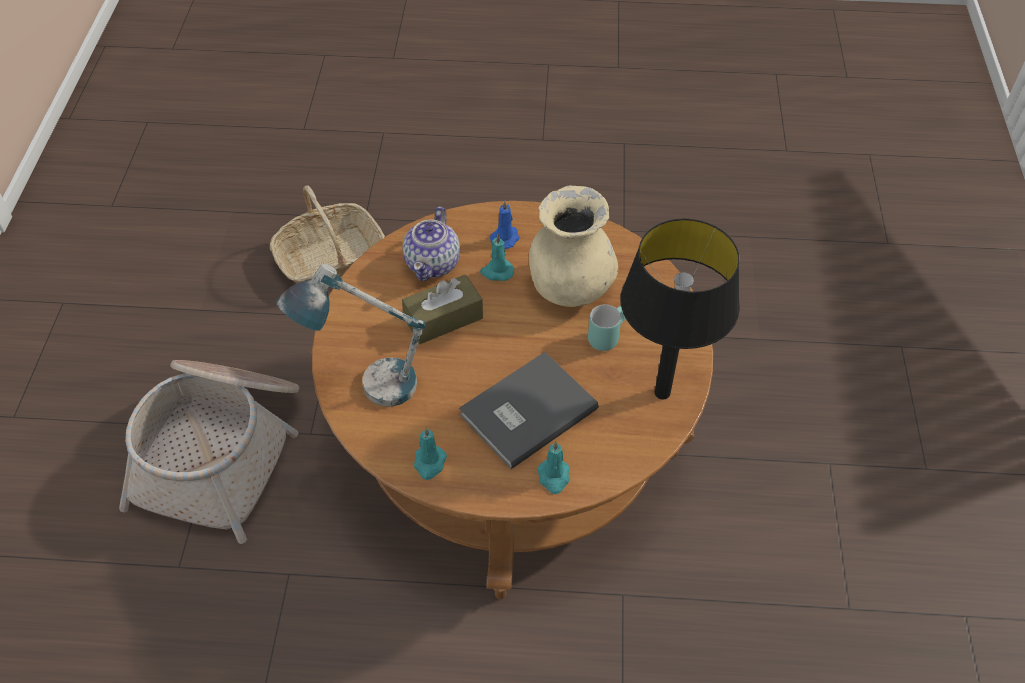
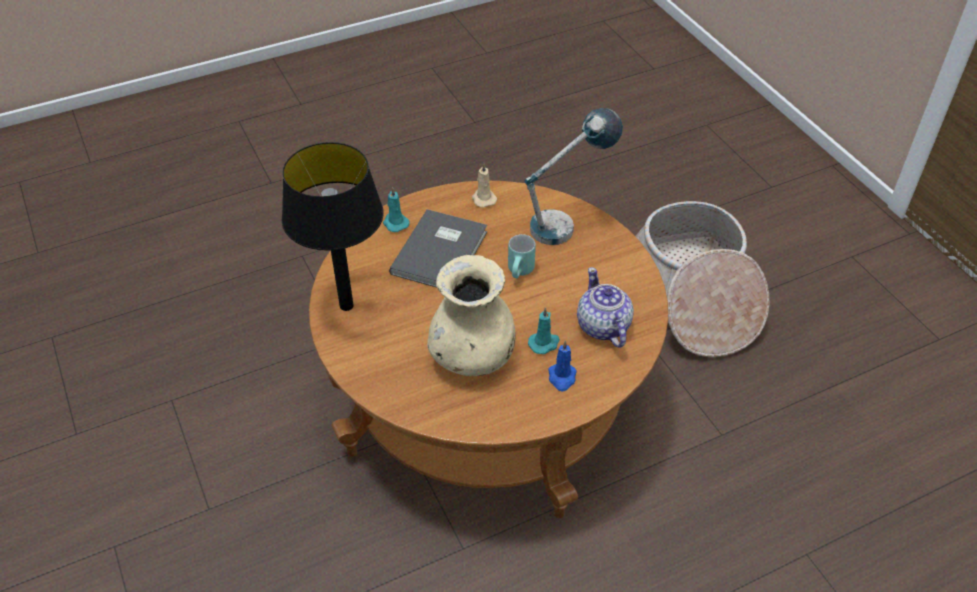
camera: 150 degrees right, 5 degrees down
basket [270,186,385,284] -> none
brown tissue box [402,274,483,344] -> none
turquoise candle [414,427,447,480] -> beige candle [472,163,497,208]
turquoise mug [588,304,626,351] -> turquoise mug moved to [508,234,536,278]

